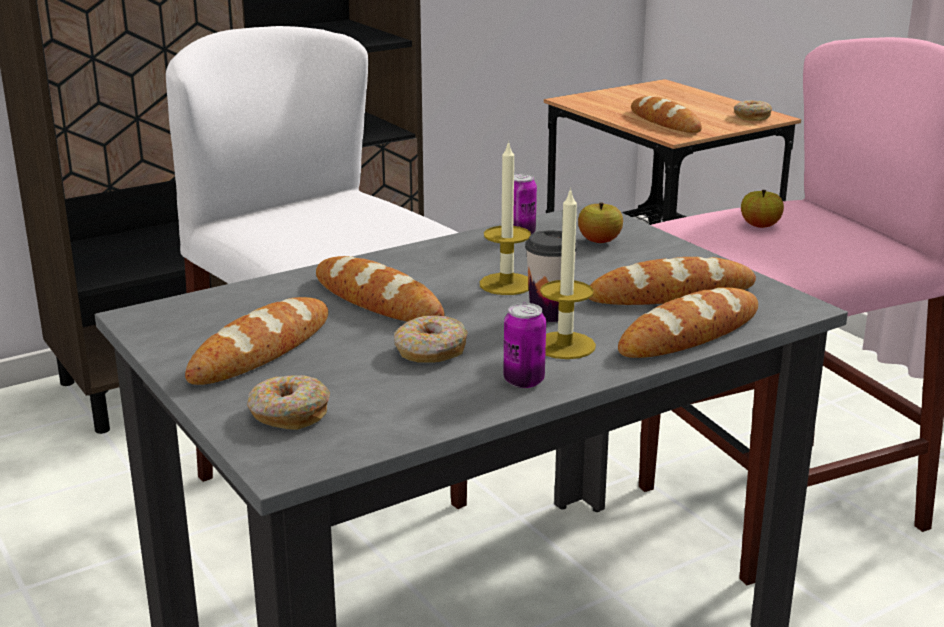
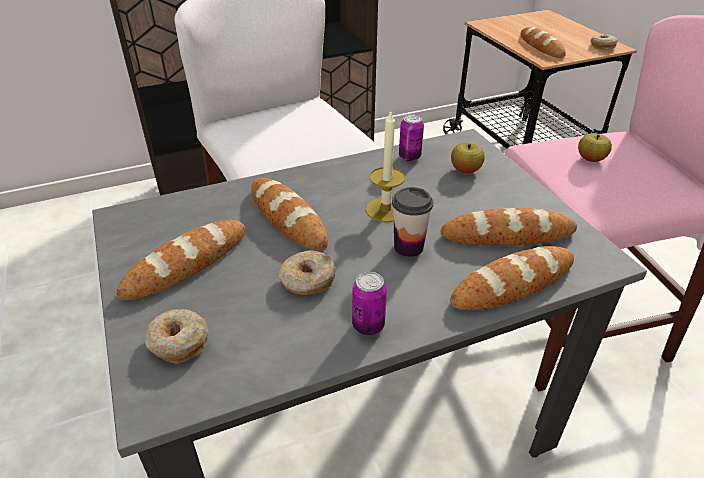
camera: 10 degrees right, 15 degrees up
candle [540,187,596,359] -> none

